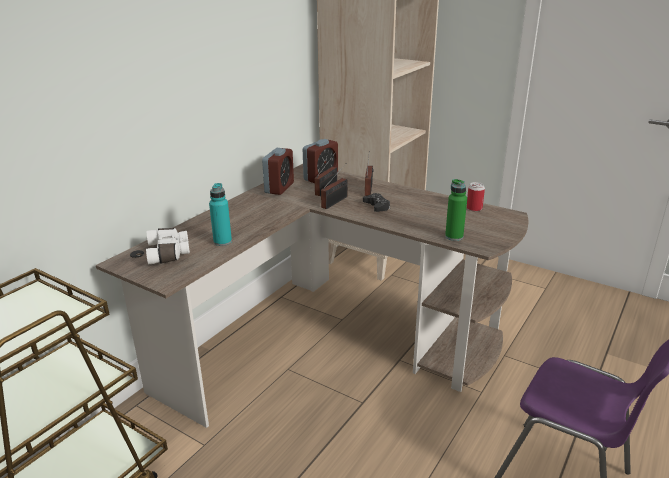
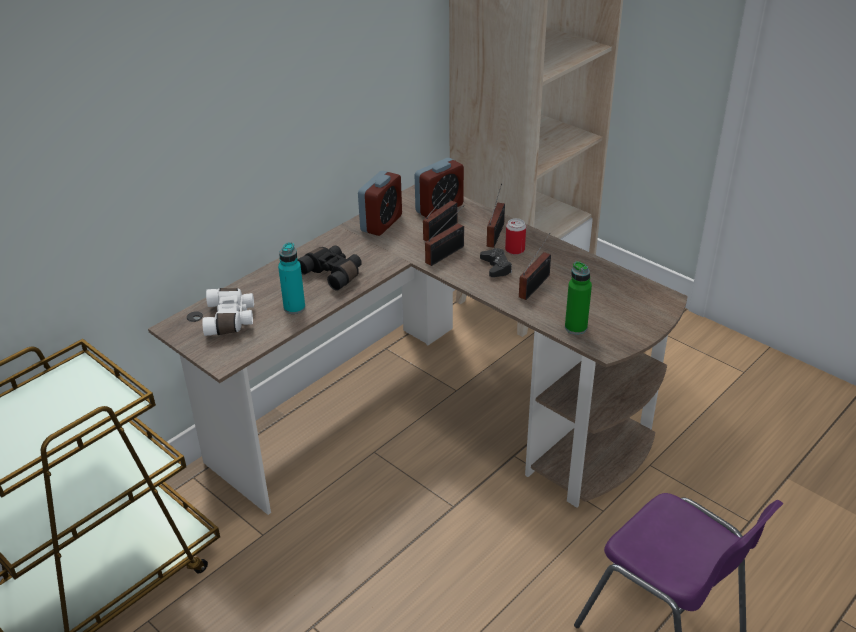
camera: 10 degrees right, 10 degrees up
can [466,182,485,212] -> can moved to [505,218,526,255]
none -> black binoculars [298,245,362,291]
none -> radio [519,233,551,300]

